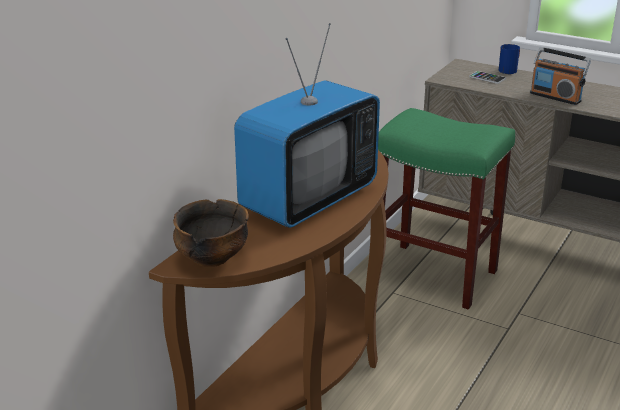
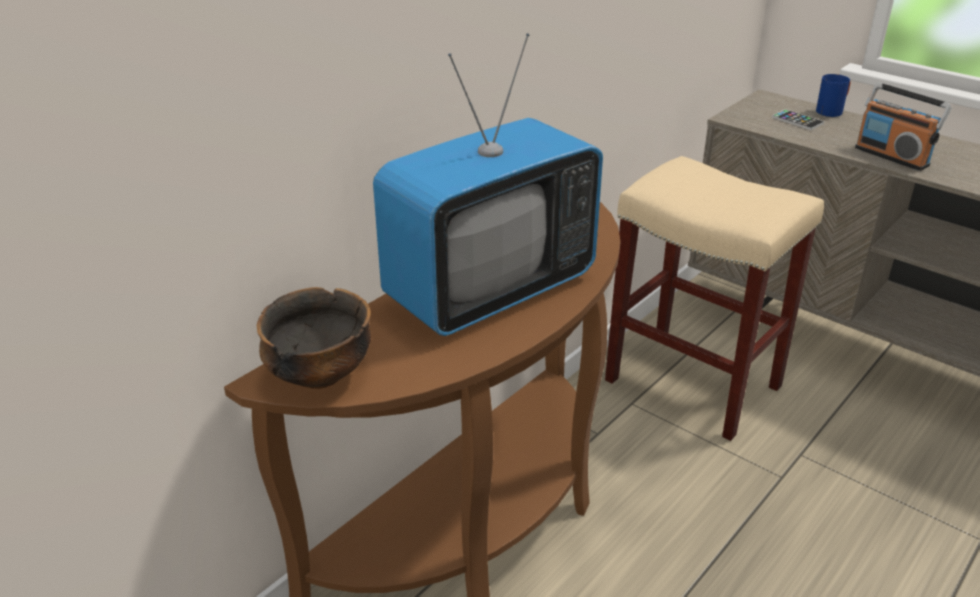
camera: 10 degrees right, 5 degrees up
green stool [378,108,515,310] -> beige stool [605,156,824,441]

